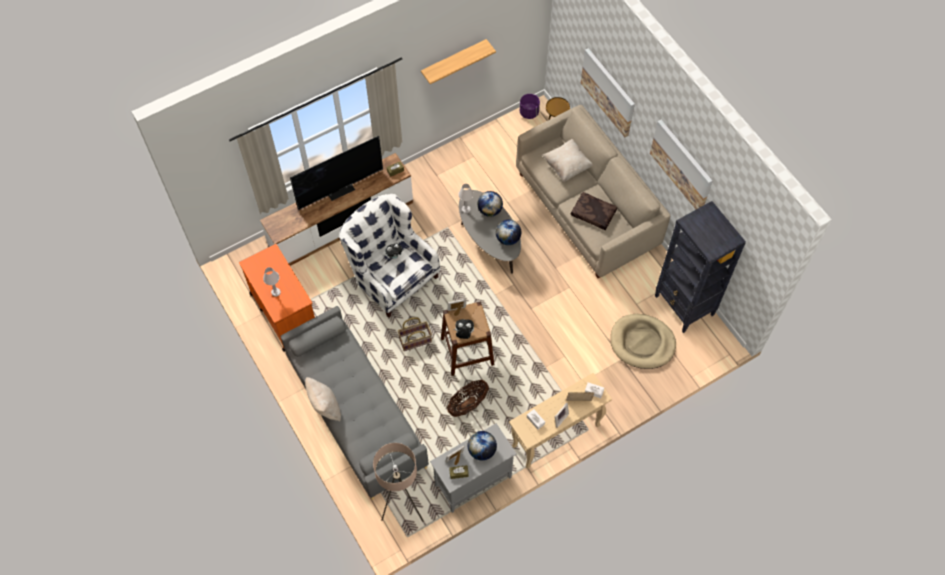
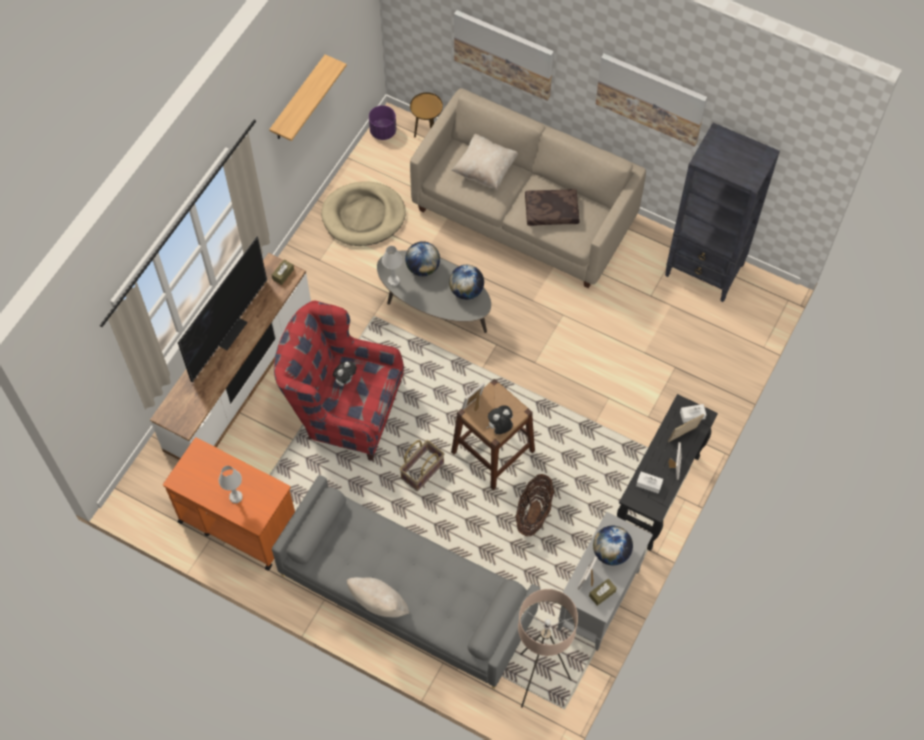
camera: 30 degrees left, 0 degrees up
white armchair [339,194,440,317] -> red armchair [274,301,404,461]
beige console table [509,373,612,469] -> black console table [617,394,718,551]
beige dog bed [611,314,676,369] -> beige dog bed moved to [321,181,406,246]

